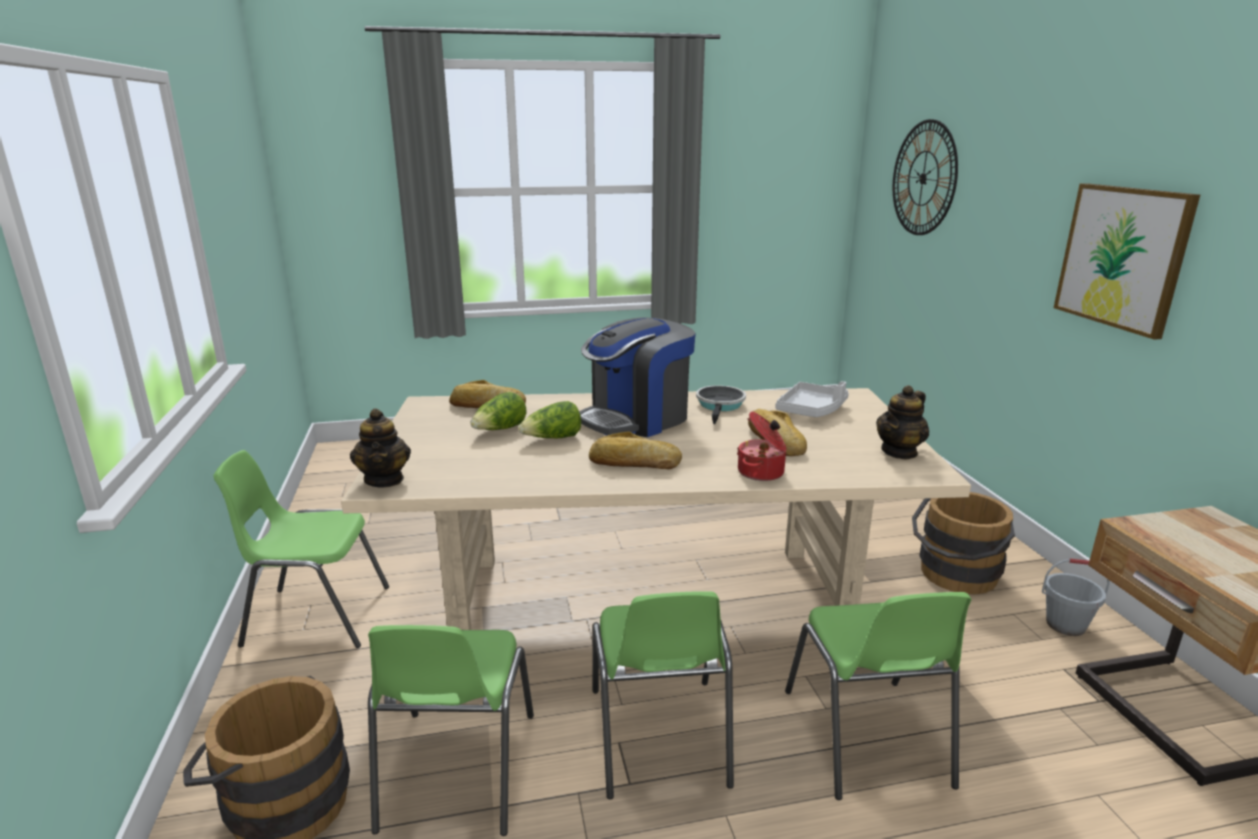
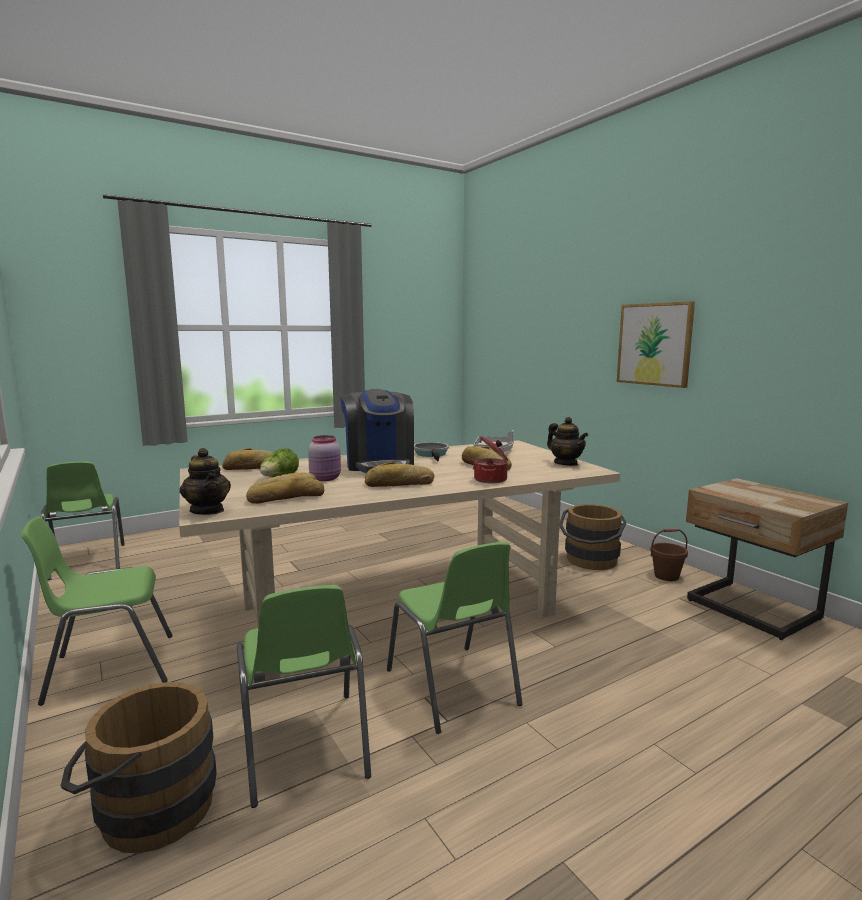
camera: 20 degrees left, 10 degrees down
lettuce [518,401,581,438] -> pink jar [308,435,341,481]
coffee machine [579,317,696,437] -> coffee machine turned 45 degrees counterclockwise [340,389,414,473]
green chair [785,592,972,800] -> green chair moved to [41,461,125,580]
teapot [876,385,929,460] -> teapot turned 60 degrees counterclockwise [547,417,588,466]
wall clock [893,119,958,235] -> none
grey bucket [1042,558,1110,636] -> brown bucket [650,529,688,581]
none -> bread [246,473,324,504]

